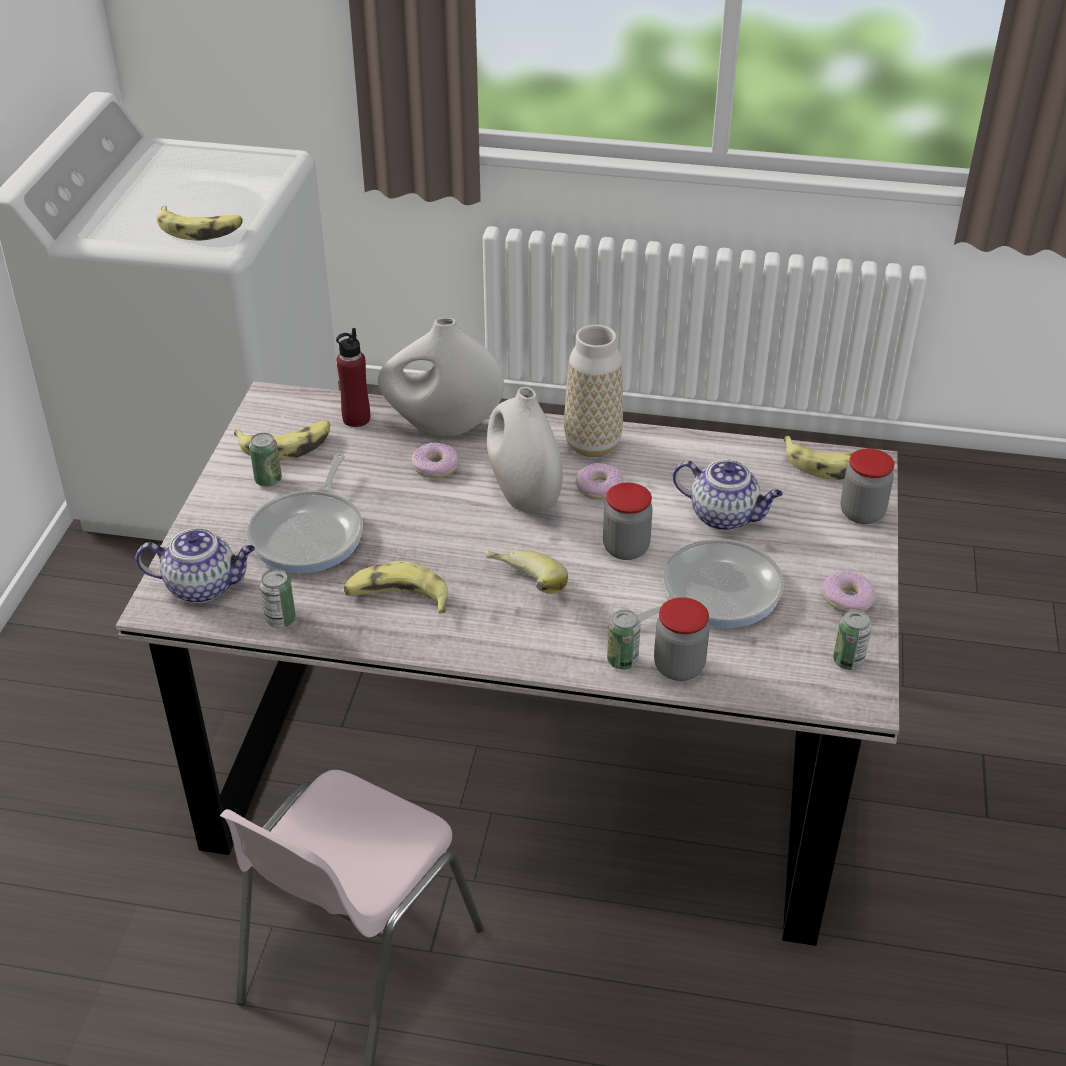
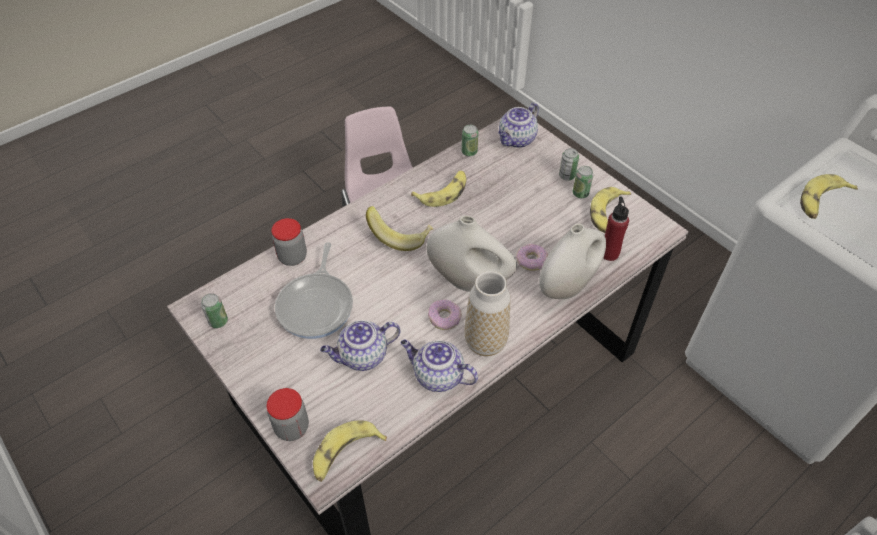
camera: 130 degrees right, 10 degrees up
frying pan [247,453,363,573] -> none
jar [603,483,653,560] -> none
can [607,610,641,670] -> can moved to [559,148,579,181]
donut [822,571,876,613] -> none
none -> teapot [400,340,478,392]

